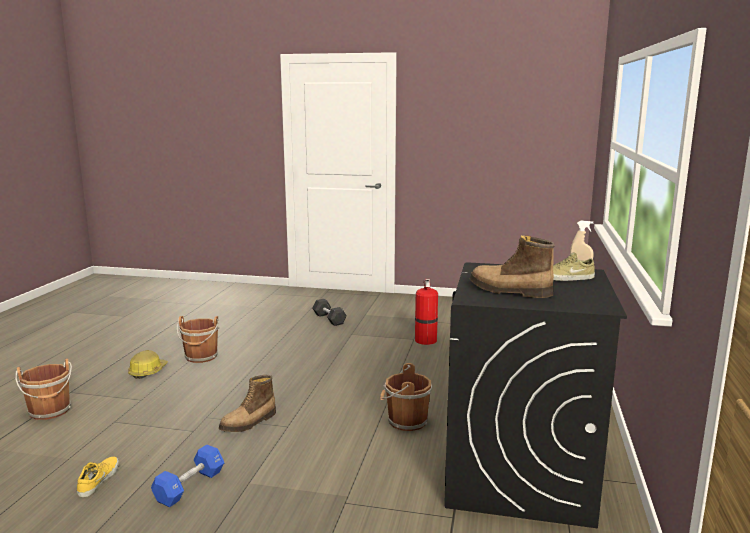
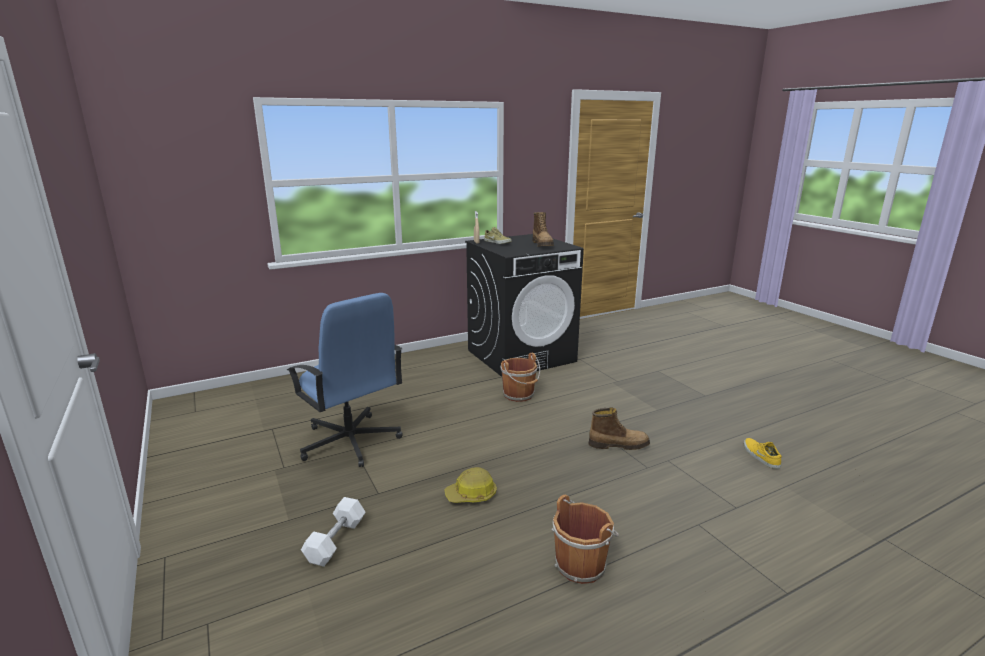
camera: 130 degrees left, 5 degrees up
brown bucket [15,358,72,420] -> none
yellow shoe [77,457,119,497] -> yellow shoe turned 105 degrees clockwise [744,438,782,469]
hard hat [128,350,168,379] -> hard hat moved to [445,467,497,503]
blue dumbbell [151,444,225,507] -> none
black dumbbell [312,299,347,326] -> white dumbbell [301,497,366,567]
fire extinguisher [415,279,438,345] -> blue office chair [287,293,403,467]

